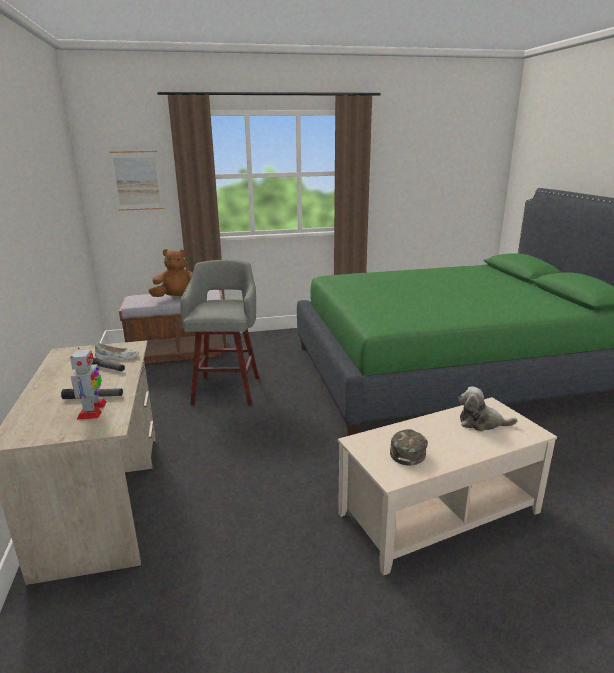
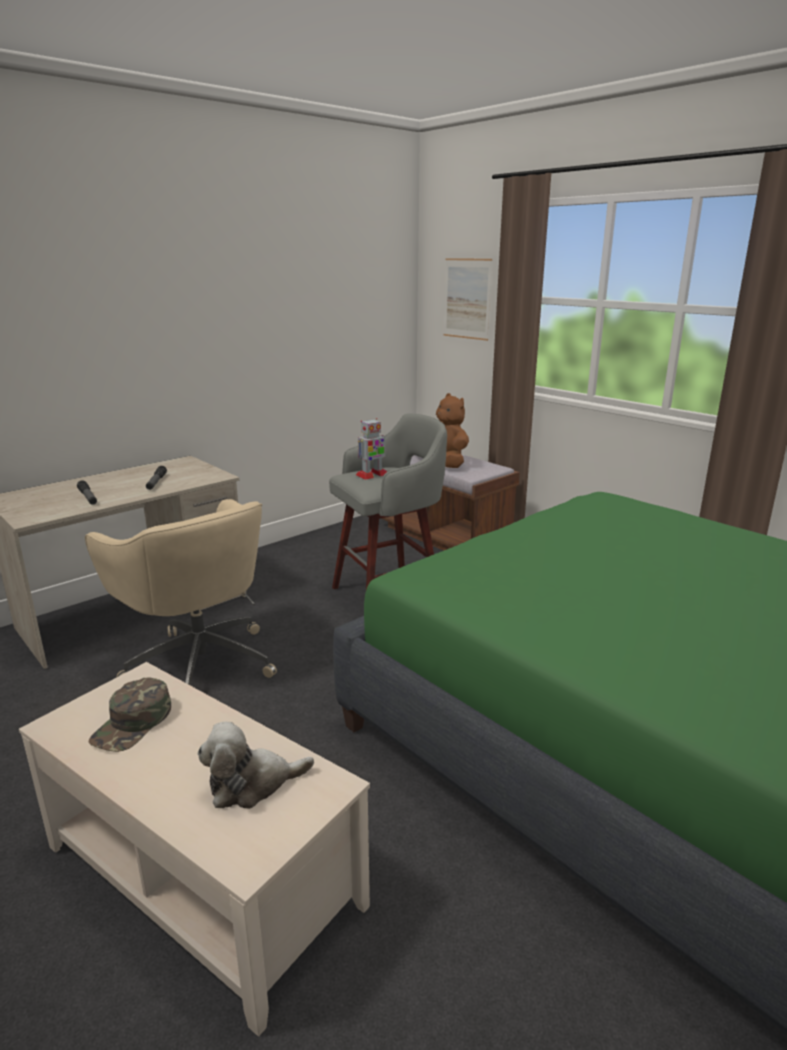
camera: 60 degrees right, 0 degrees up
toy robot [70,347,107,420] -> toy robot moved to [356,418,387,480]
white shoe [95,343,139,361] -> none
green cap [390,429,428,466] -> green cap turned 120 degrees clockwise [89,677,171,752]
plush toy [459,386,517,431] -> plush toy turned 90 degrees counterclockwise [198,722,314,809]
none -> beige office chair [85,499,277,685]

